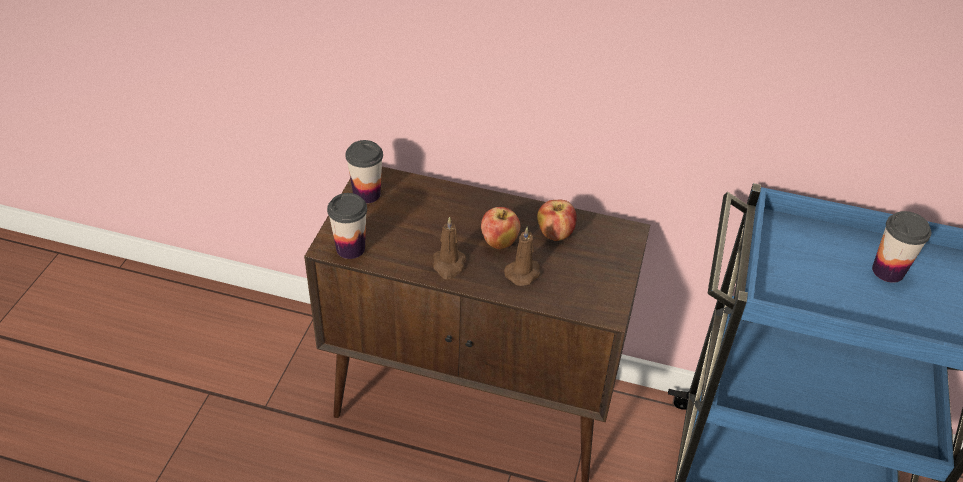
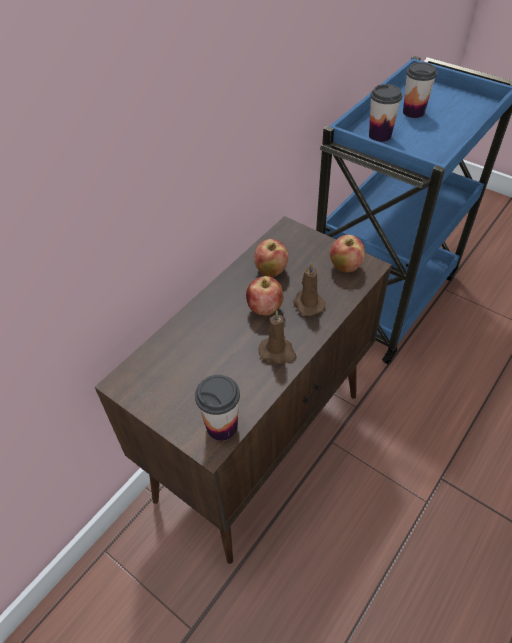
camera: 65 degrees left, 5 degrees up
cup [346,140,383,204] -> cup moved to [369,84,402,142]
none -> apple [330,235,365,272]

